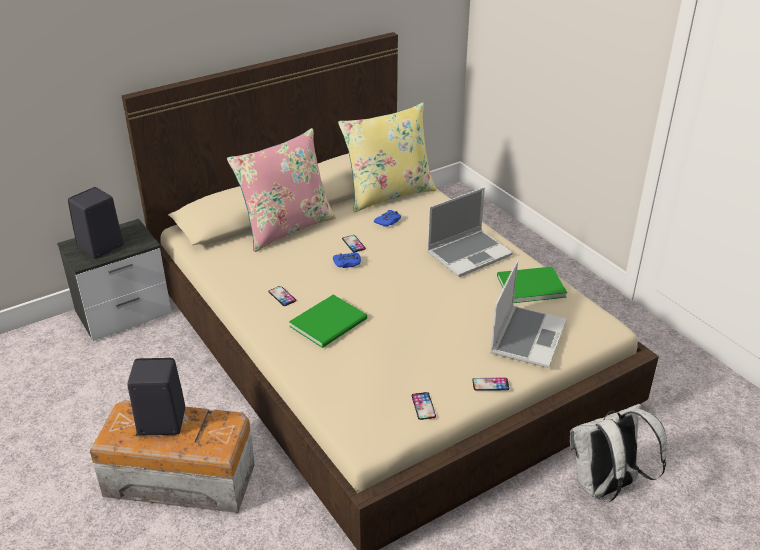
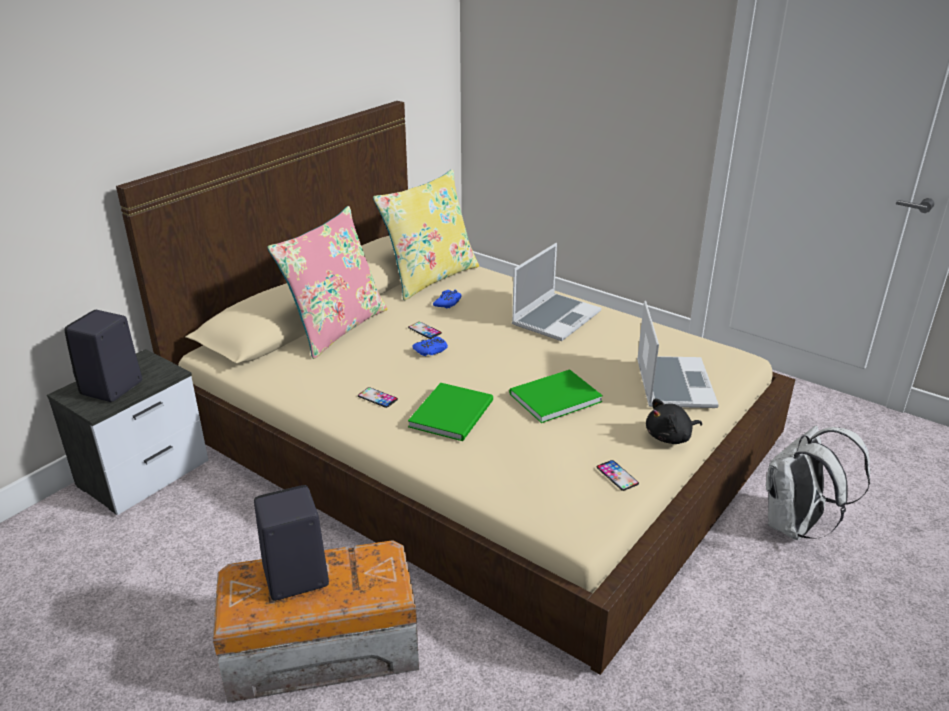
camera: 20 degrees left, 5 degrees down
phone [472,378,509,391] -> black plush toy [646,398,702,444]
green book [497,267,567,303] -> green book moved to [509,369,603,423]

